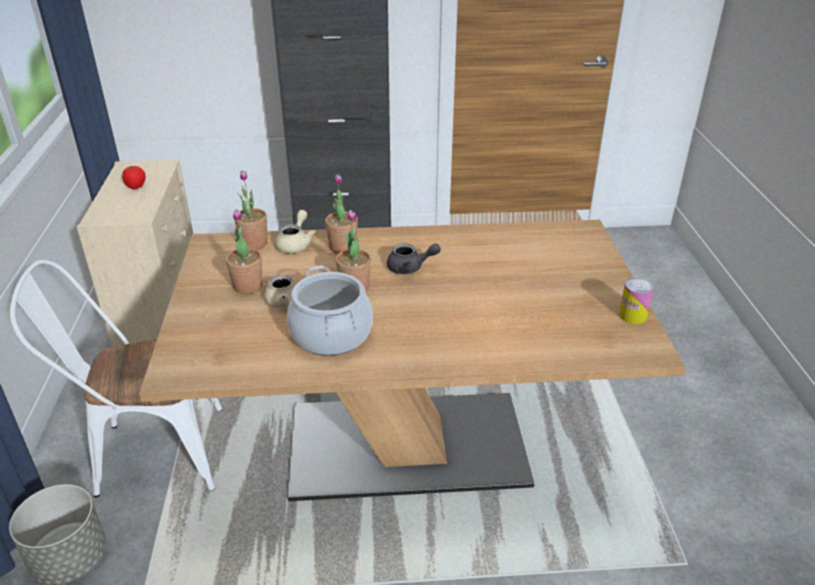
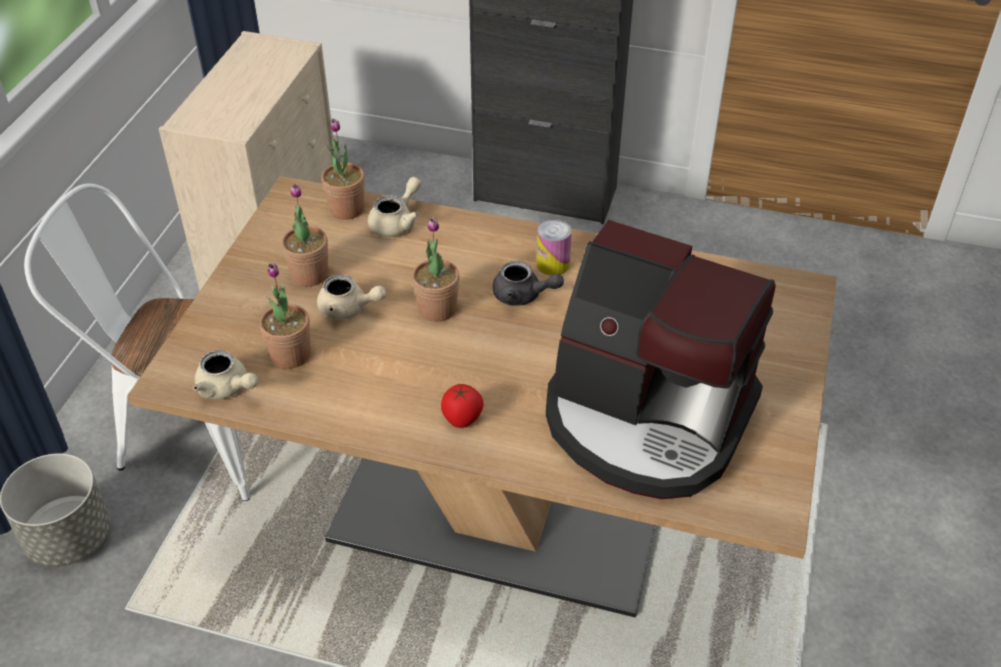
camera: 20 degrees right, 10 degrees up
tomato [122,166,146,189] -> tomato moved to [441,384,484,428]
cooking pot [287,265,373,356] -> none
potted plant [325,174,358,253] -> potted plant moved to [260,263,311,369]
can [619,278,654,324] -> can moved to [536,219,572,276]
none -> beige teapot [193,350,258,399]
none -> coffee machine [546,220,775,499]

